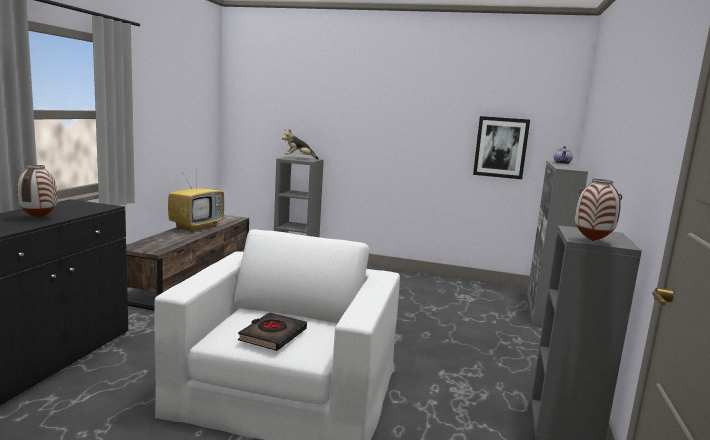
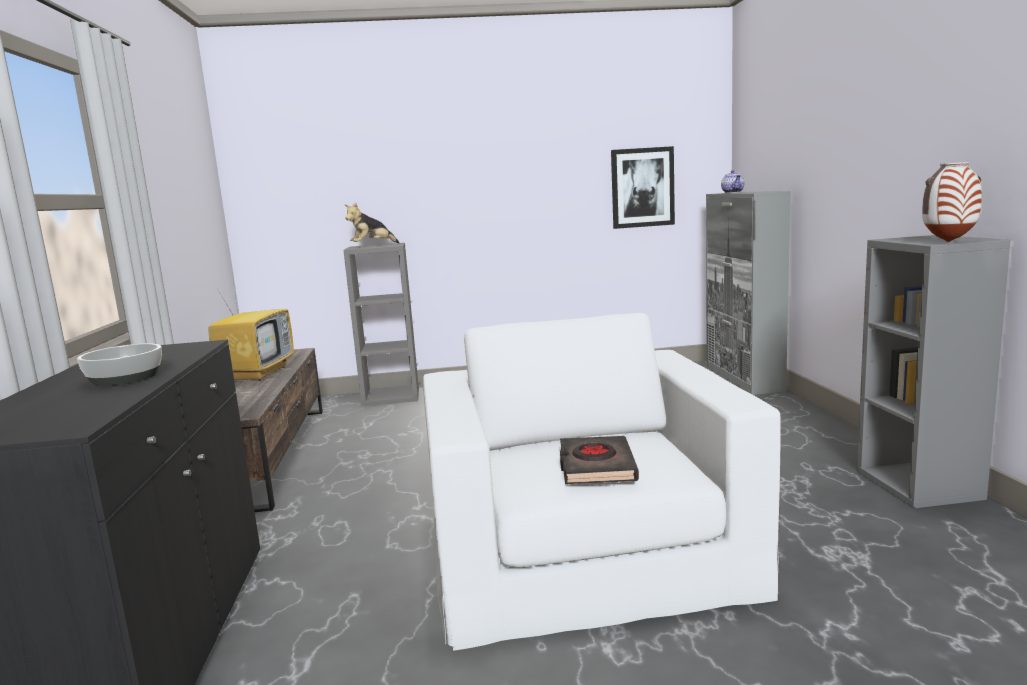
camera: 20 degrees left, 0 degrees up
vase [17,165,57,219] -> bowl [77,343,162,386]

